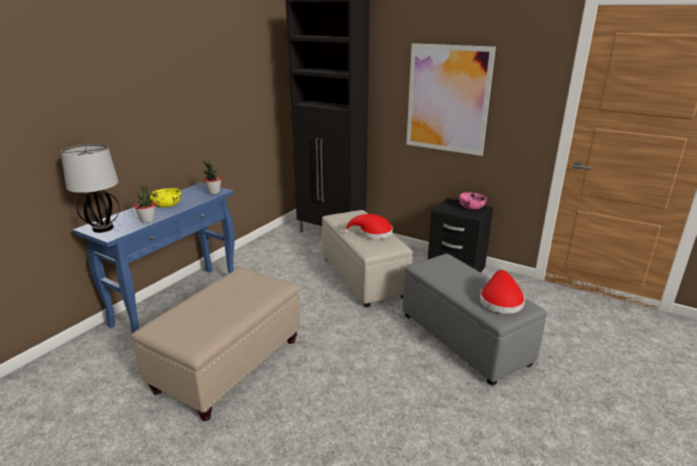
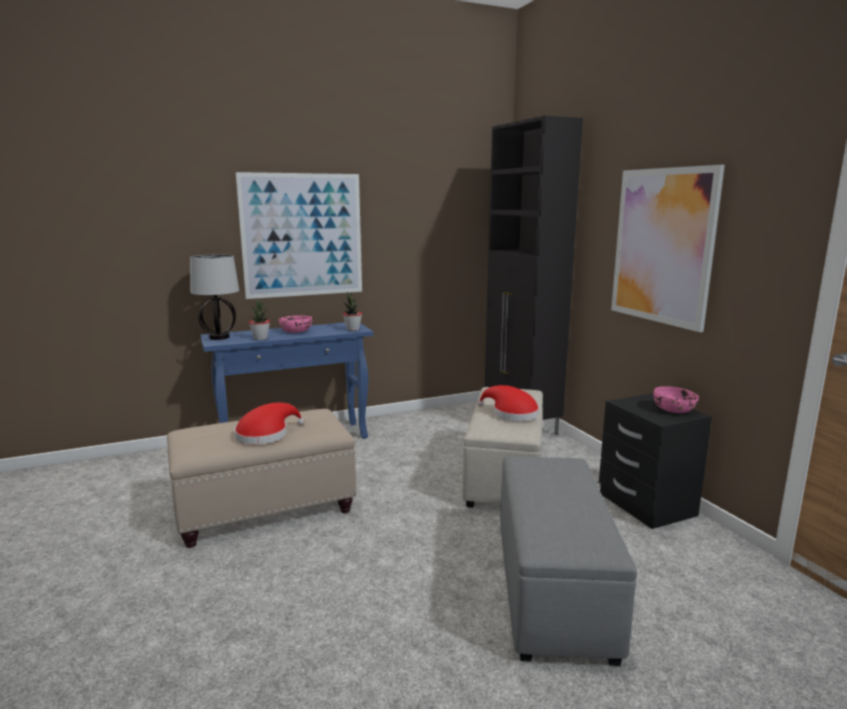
camera: 35 degrees right, 10 degrees down
yellow bowl [149,188,181,208] -> pink bowl [279,316,312,333]
red hat [480,270,525,314] -> red hat moved to [234,403,305,445]
none -> picture [236,172,362,299]

